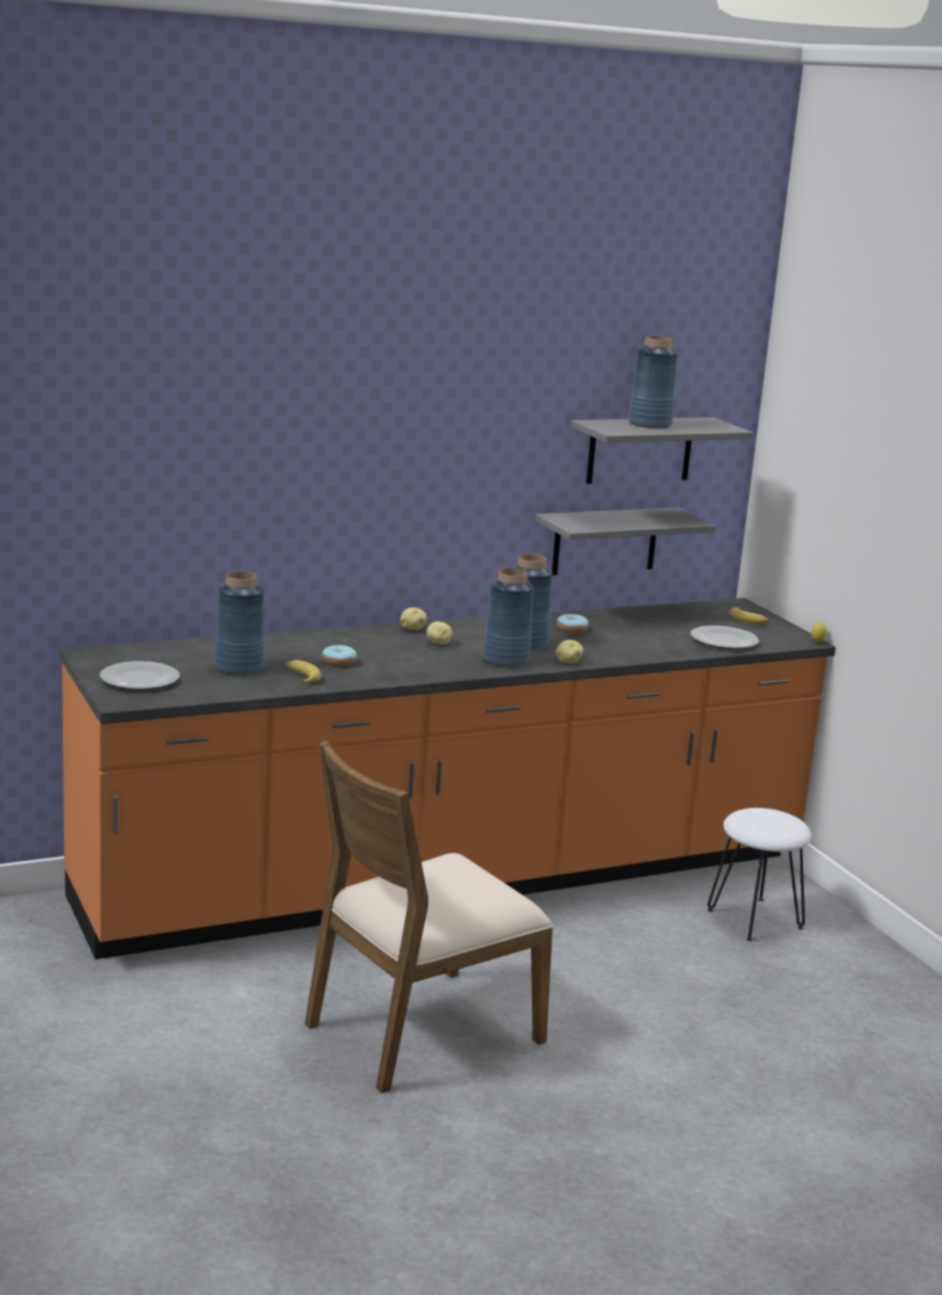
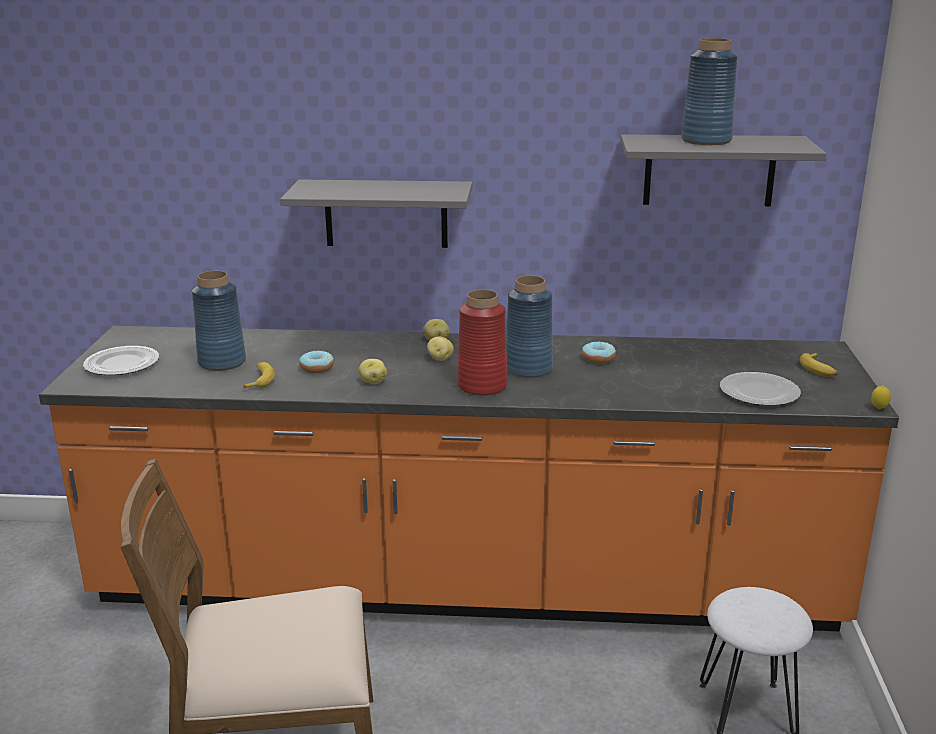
camera: 30 degrees right, 5 degrees up
blue vase [483,568,534,667] -> red vase [457,290,508,396]
grey shelf [535,507,716,575] -> grey shelf moved to [280,179,472,248]
potato [556,640,584,663] -> potato moved to [358,359,387,384]

